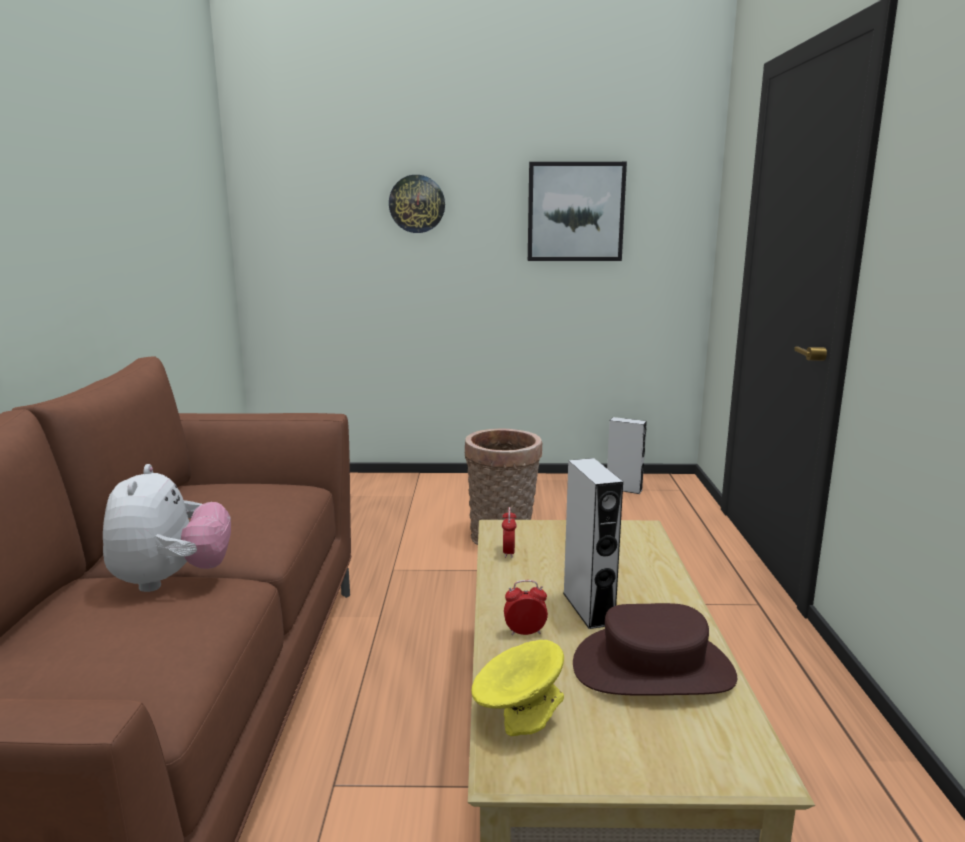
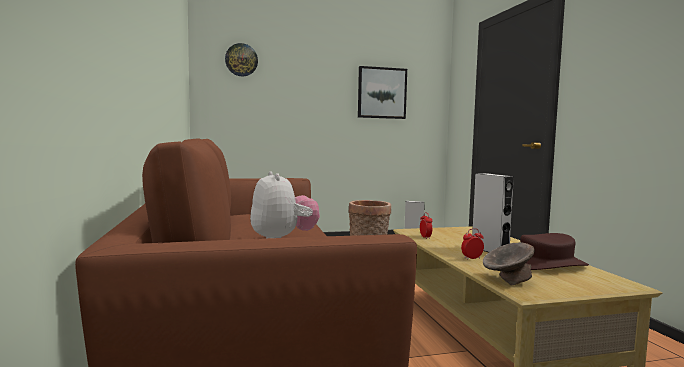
camera: 15 degrees left, 10 degrees down
wall clock [389,175,445,233] -> wall clock moved to [225,43,258,76]
yellow bowl [471,640,564,736] -> grey bowl [483,242,535,285]

